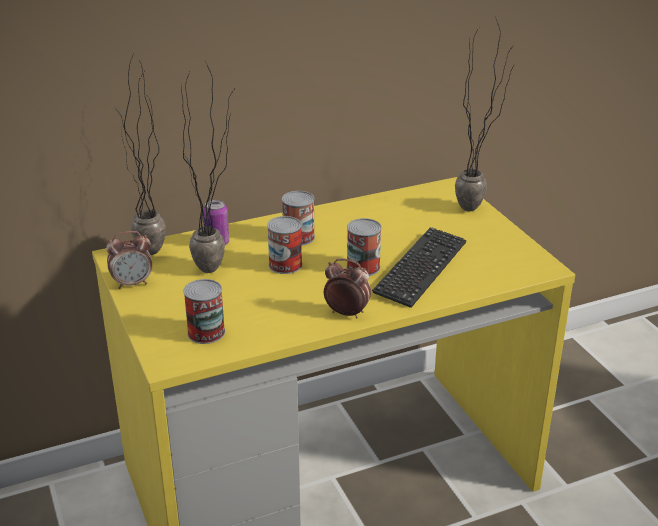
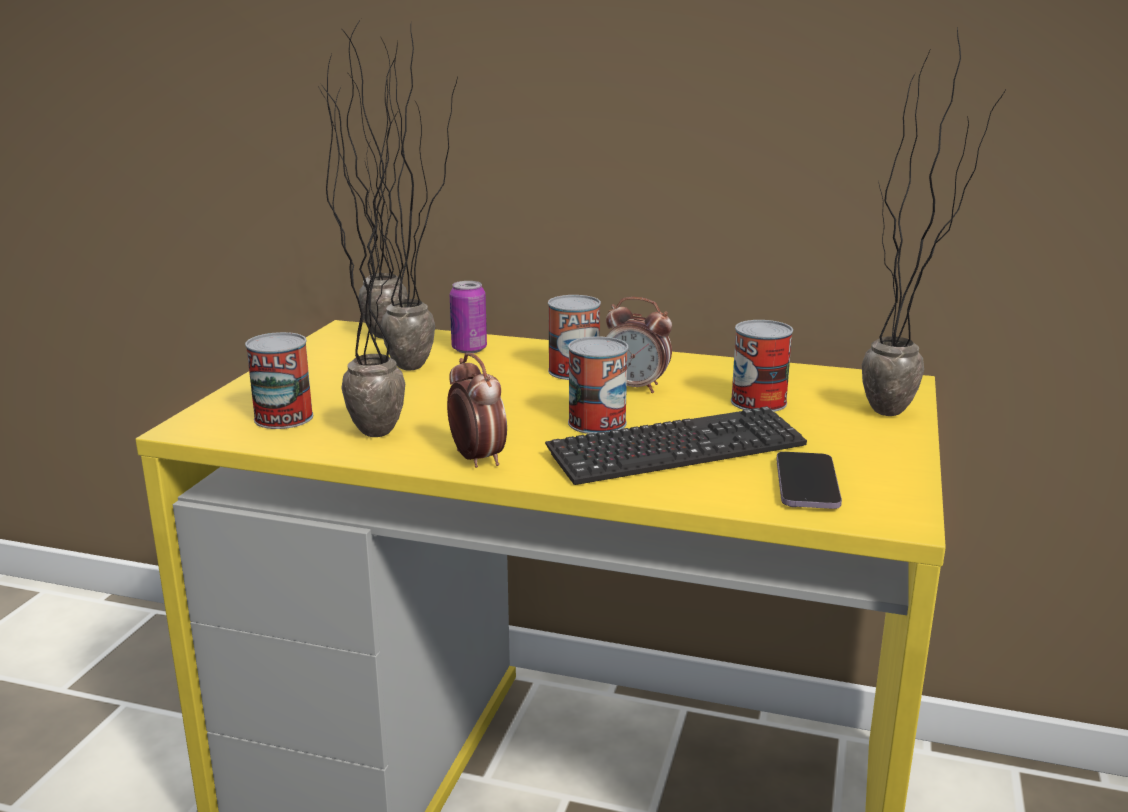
camera: 40 degrees right, 10 degrees down
alarm clock [106,231,152,289] -> alarm clock moved to [606,297,672,393]
can [267,216,302,274] -> can moved to [731,320,793,412]
none -> potted plant [320,32,405,437]
none -> phone [776,452,842,509]

